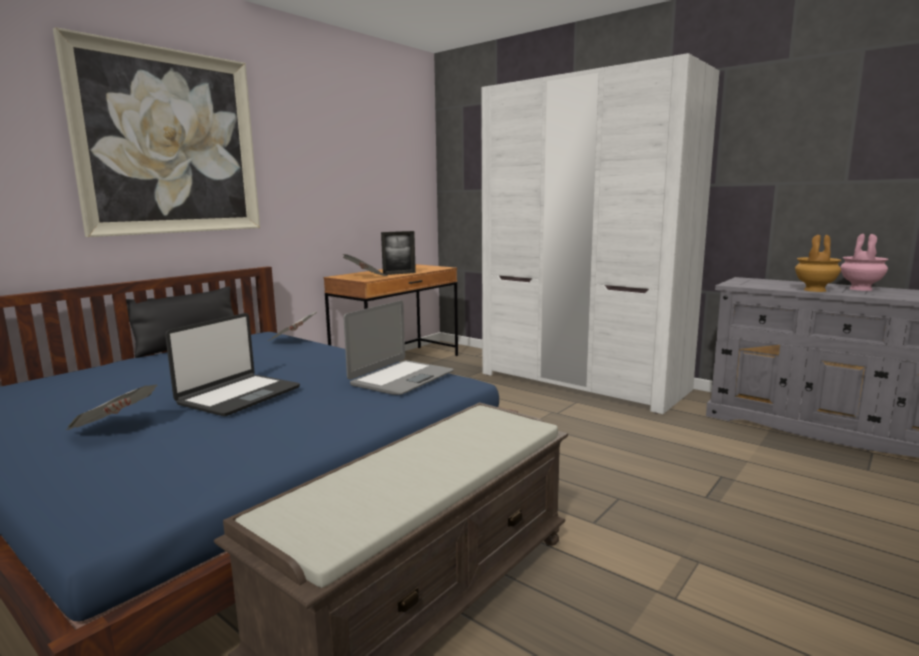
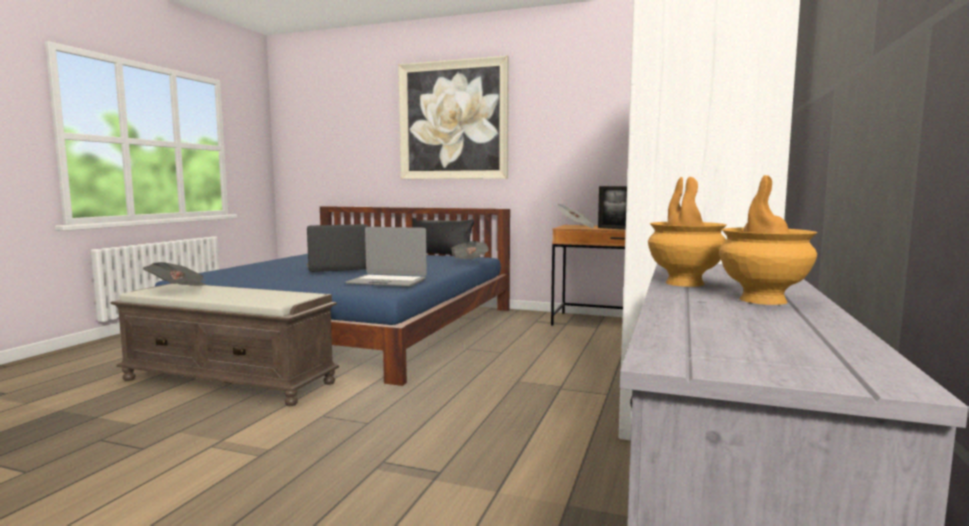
camera: 70 degrees right, 5 degrees down
newspaper [66,384,157,430] -> newspaper moved to [143,262,206,286]
laptop [165,313,300,416] -> laptop turned 150 degrees clockwise [306,224,368,272]
pink vase [841,234,888,291] -> brown vase [719,175,818,305]

